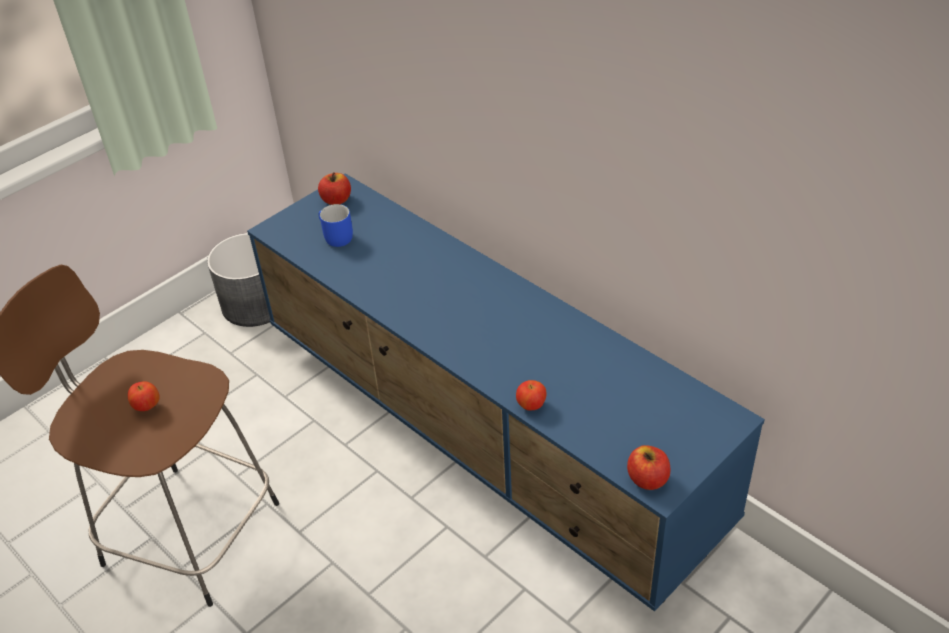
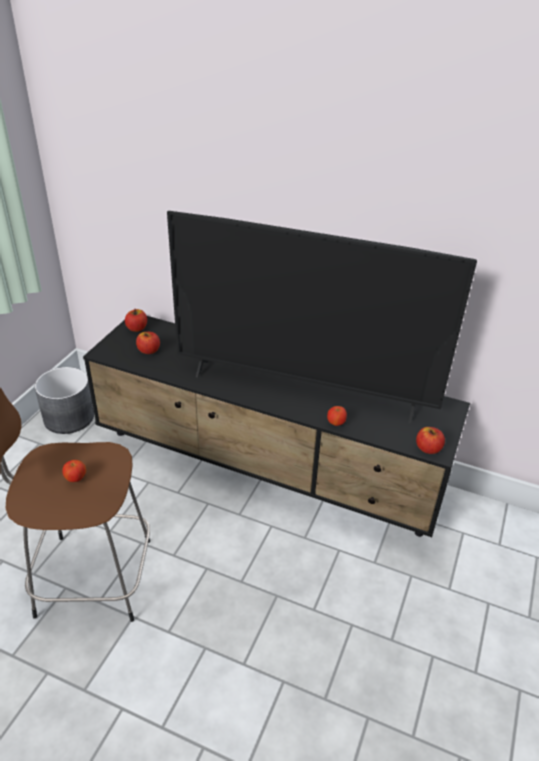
camera: 25 degrees left, 5 degrees down
blue tv stand [247,173,765,611] -> black tv stand [83,316,470,537]
blue mug [319,204,353,247] -> apple [136,332,160,354]
none -> television [167,211,477,424]

